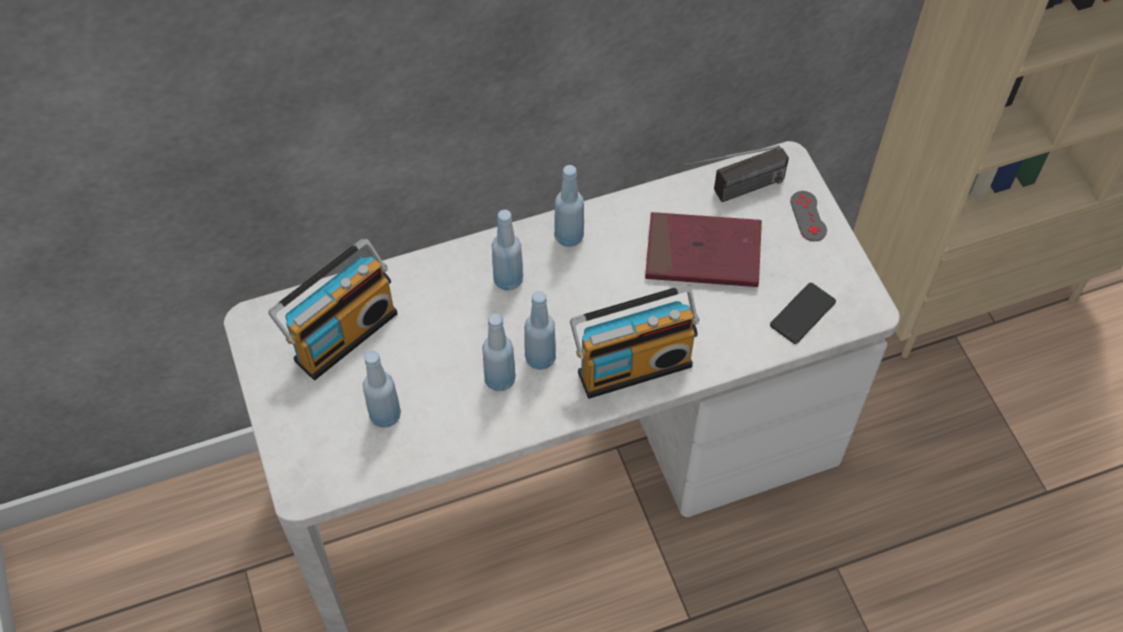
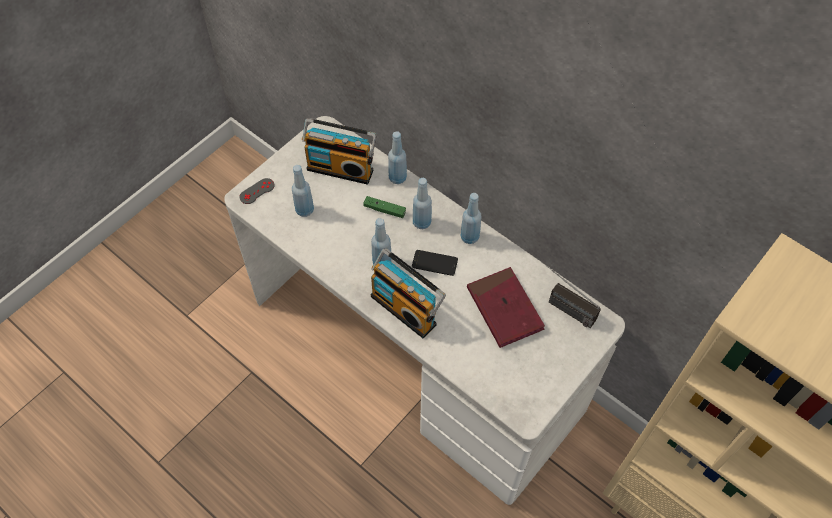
camera: 60 degrees right, 0 degrees up
blue bottle [482,313,516,391] -> blue bottle moved to [388,131,407,184]
phone [770,283,836,344] -> phone moved to [412,250,458,276]
grey game controller [790,191,827,241] -> grey game controller moved to [240,178,275,204]
none -> green game controller [363,196,406,218]

